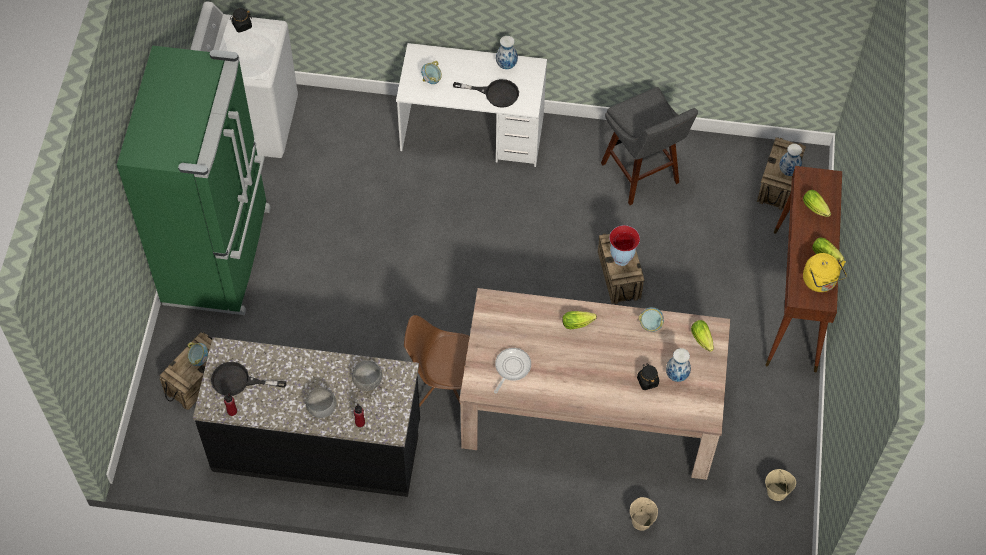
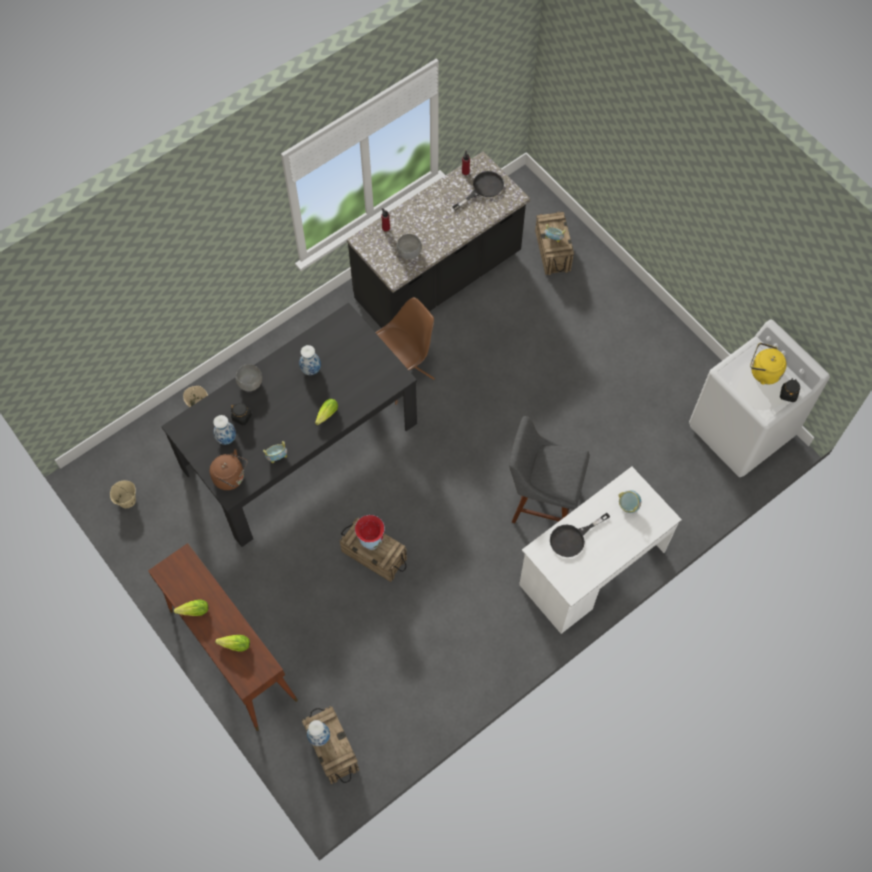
camera: 135 degrees right, 5 degrees up
green fridge [117,45,270,315] -> none
grey bowl [305,387,336,418] -> grey bowl moved to [235,364,262,391]
beige dining table [459,288,730,480] -> black dining table [161,303,417,547]
frying pan [494,348,531,393] -> none
vase [496,36,518,69] -> vase moved to [299,345,321,375]
grey stool [601,87,698,205] -> grey stool moved to [509,416,590,523]
lettuce [691,320,714,352] -> brown kettle [210,449,247,490]
yellow kettle [803,253,847,292] -> yellow kettle moved to [750,343,787,385]

